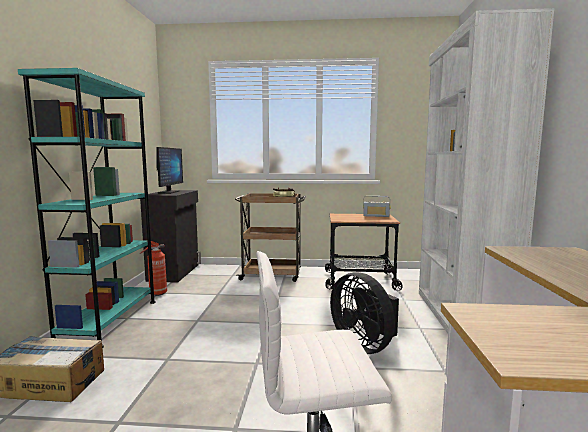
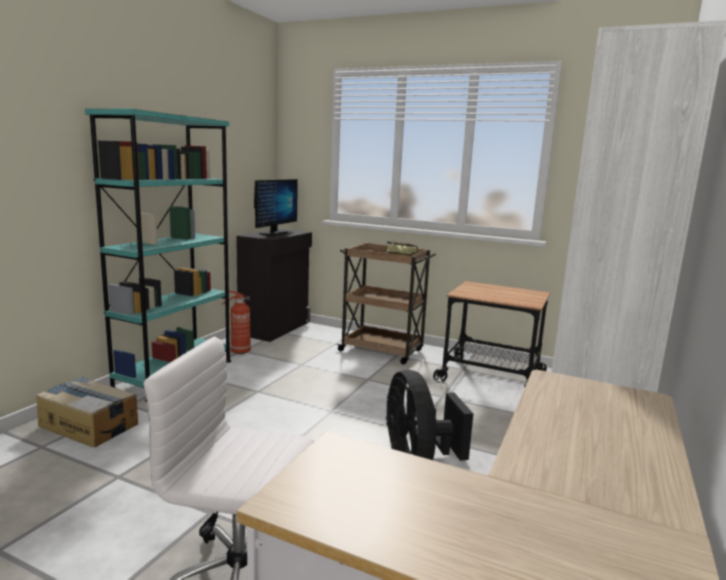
camera: 20 degrees right, 5 degrees up
radio [363,196,390,217] -> none

